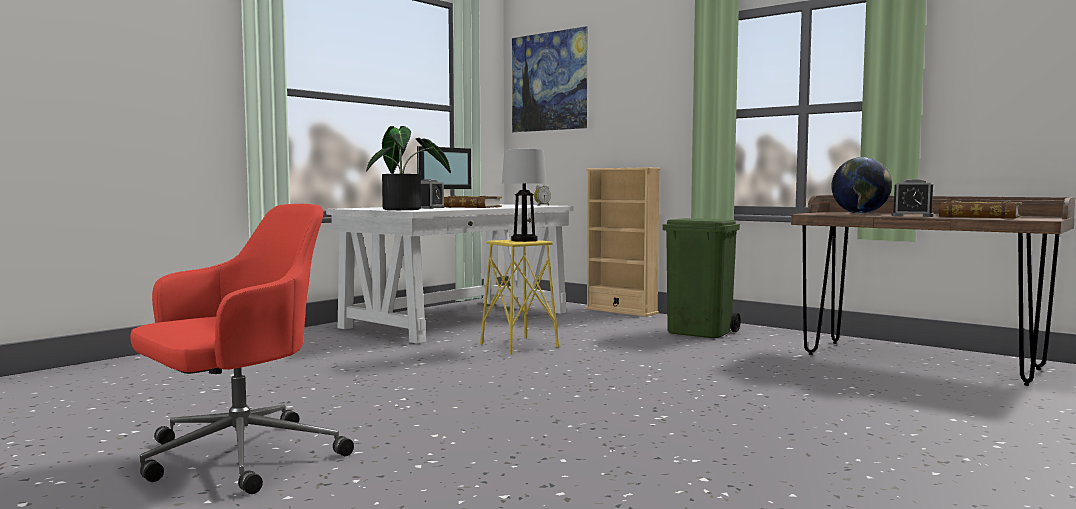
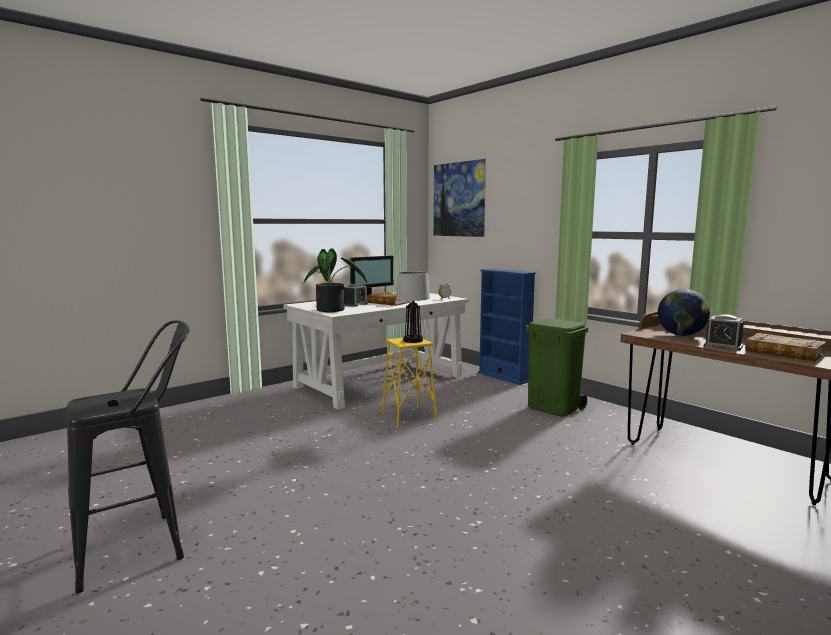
camera: 10 degrees right, 5 degrees up
red office chair [130,204,354,494] -> black stool [66,320,190,593]
beige bookcase [585,167,661,317] -> blue bookcase [478,269,536,385]

